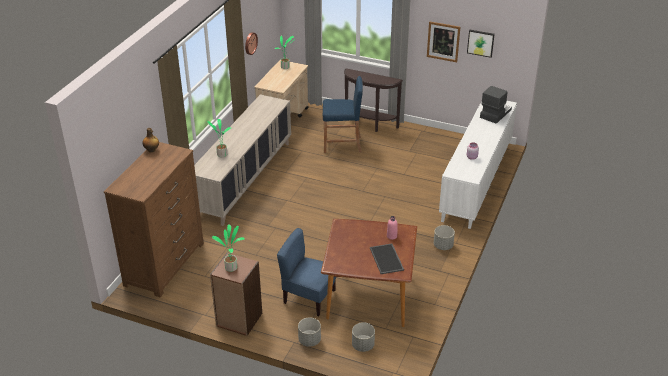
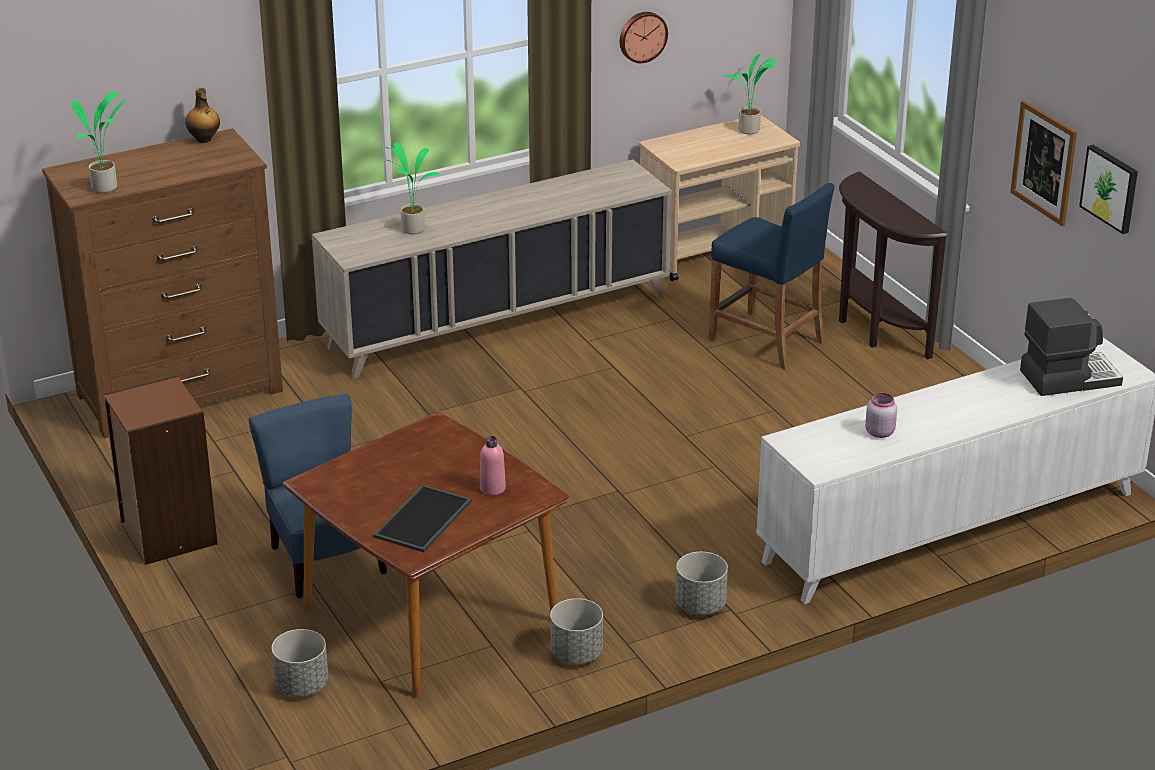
camera: 40 degrees right, 5 degrees down
potted plant [212,224,244,272] -> potted plant moved to [71,92,126,193]
grey planter [298,318,321,347] -> grey planter moved to [550,598,603,664]

